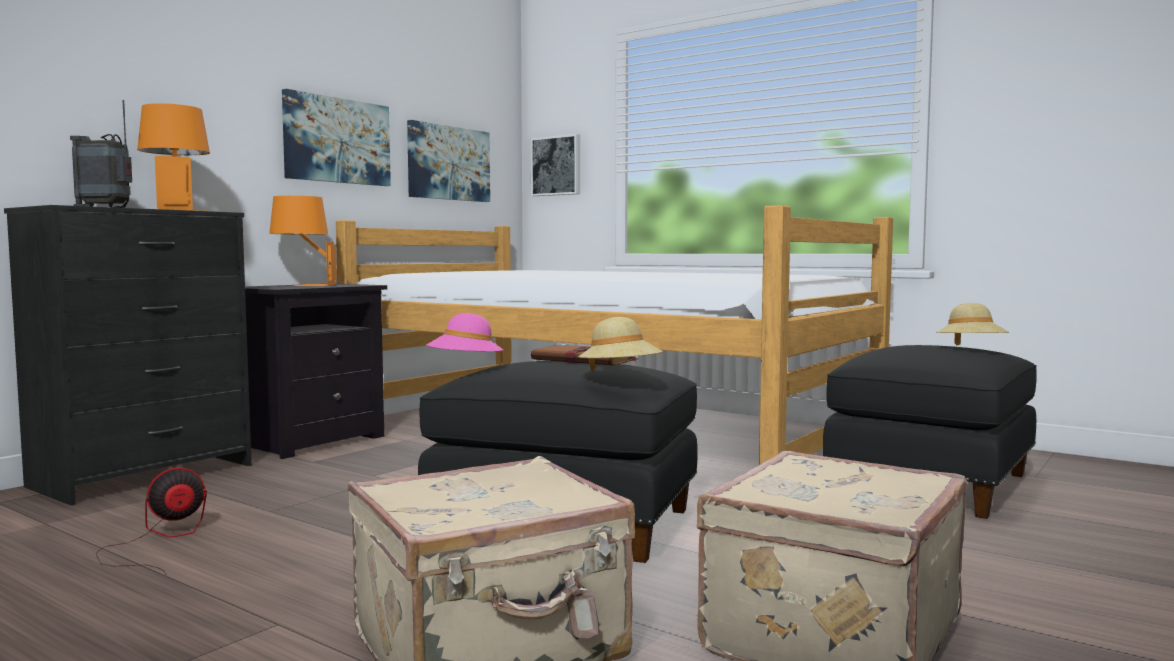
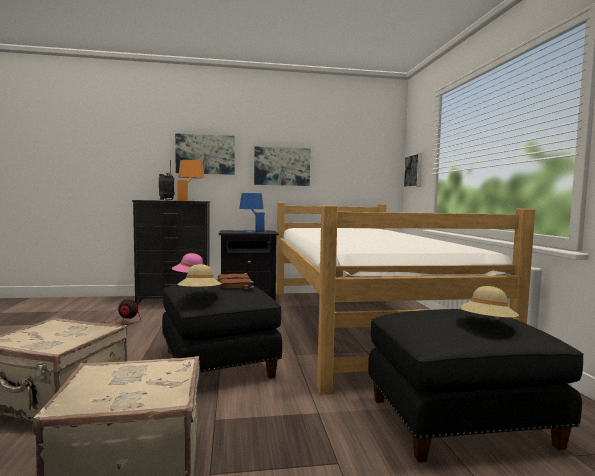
camera: 45 degrees right, 0 degrees up
orange table lamp [269,196,337,286] -> blue table lamp [239,193,268,232]
picture [407,120,490,202] -> picture moved to [175,133,235,175]

